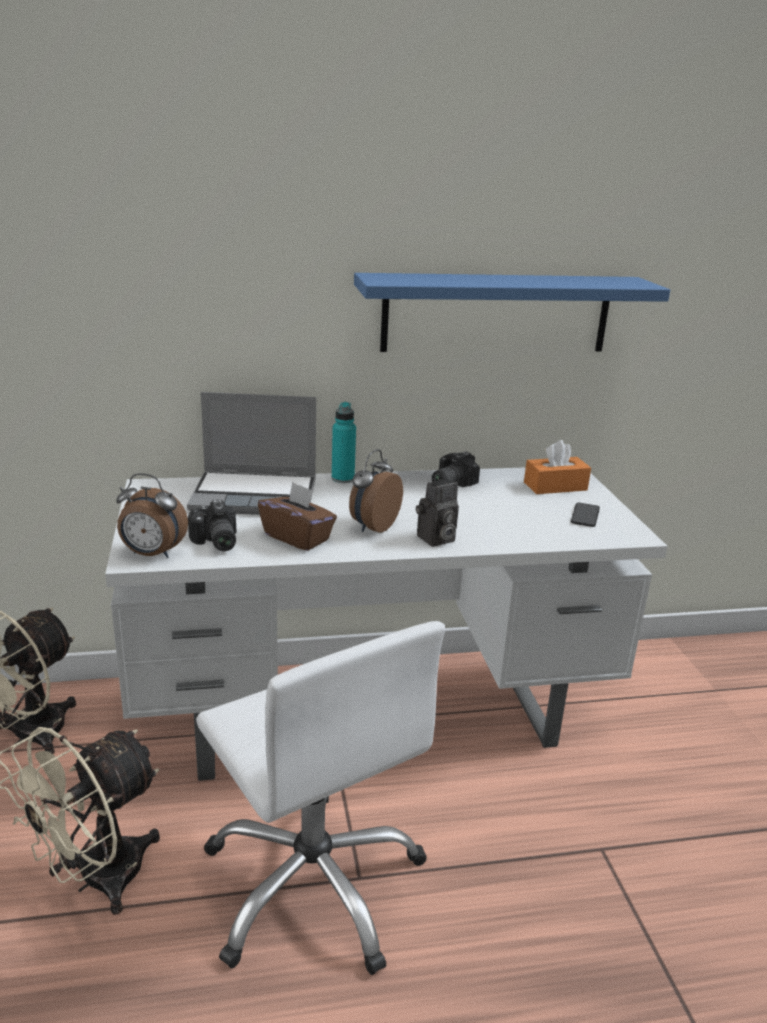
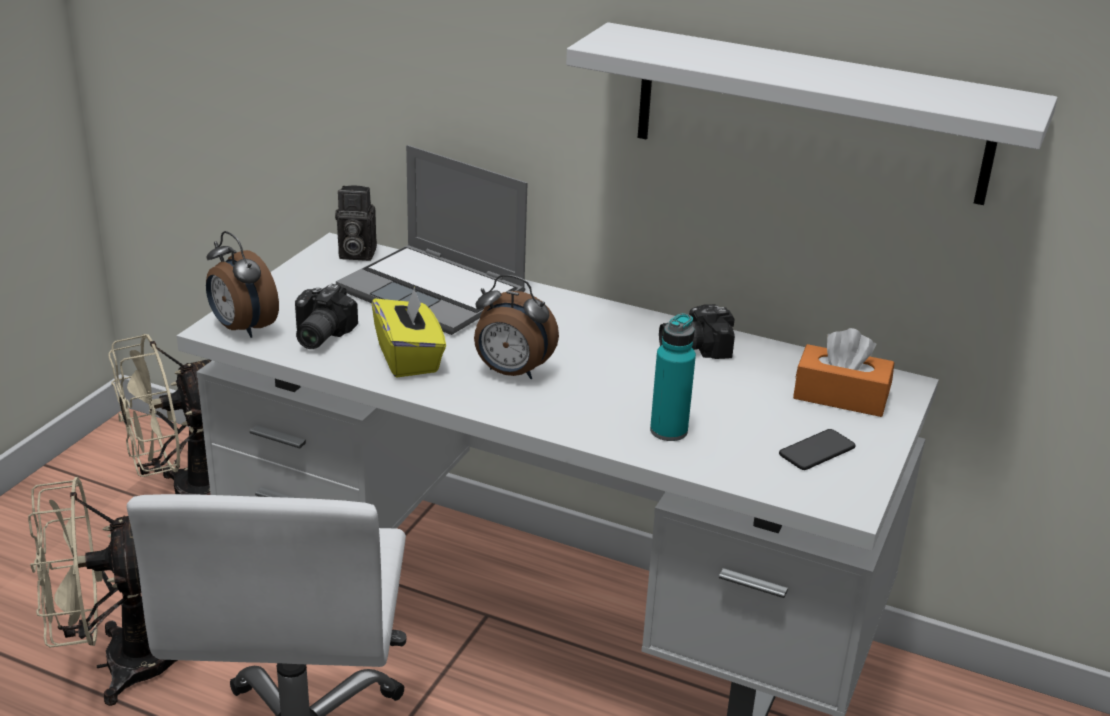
camera: 35 degrees right, 5 degrees up
brown tissue box [258,482,337,551] -> yellow tissue box [371,286,446,377]
turquoise bottle [332,402,356,483] -> turquoise bottle moved to [650,313,696,441]
alarm clock [349,449,403,532] -> alarm clock turned 135 degrees counterclockwise [474,275,559,379]
blue shelf [354,273,670,352] -> white shelf [566,22,1058,205]
camera [416,479,459,547] -> camera moved to [335,185,377,261]

